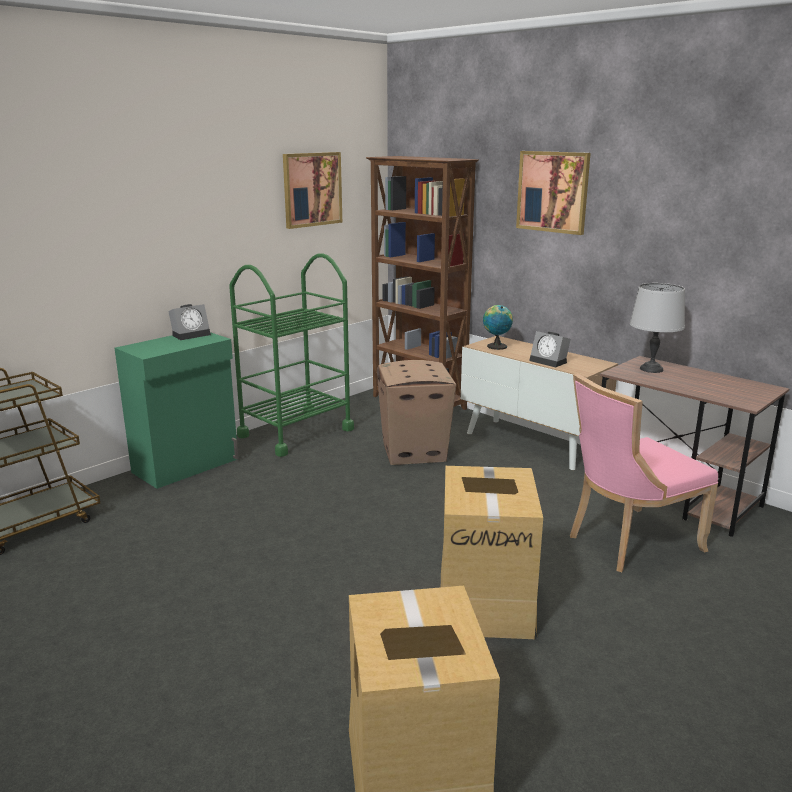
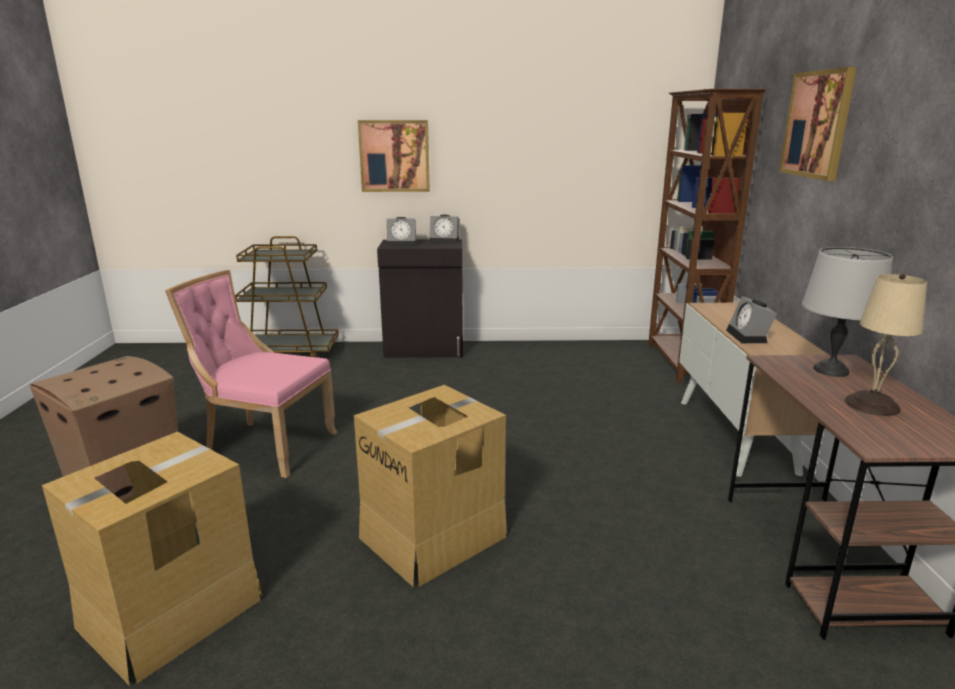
camera: 45 degrees right, 0 degrees up
green cabinet [114,332,238,489] -> black cabinet [377,239,463,358]
green cart [229,253,354,457] -> none
picture [283,152,342,229] -> picture moved to [358,120,430,192]
cardboard box [377,360,456,465] -> cardboard box moved to [30,356,178,500]
globe [483,305,513,350] -> none
pink chair [570,373,718,572] -> pink chair moved to [165,270,337,478]
none -> alarm clock [387,217,416,247]
none -> beige table lamp [844,274,927,416]

